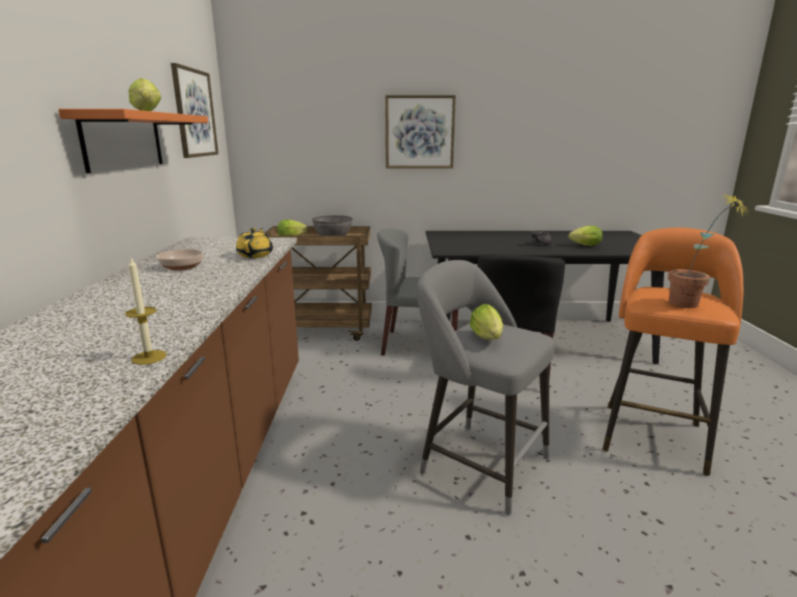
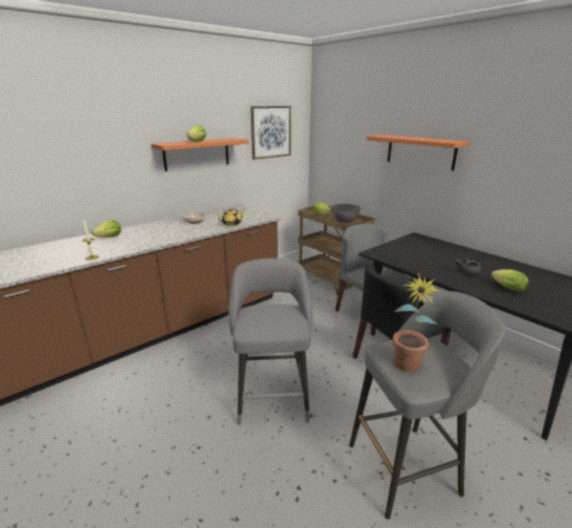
camera: 50 degrees right, 5 degrees up
picture [385,95,456,168] -> orange shelf [366,135,470,171]
lettuce [470,304,503,340] -> lettuce moved to [92,220,121,238]
orange stool [603,228,743,476] -> grey stool [349,291,505,519]

